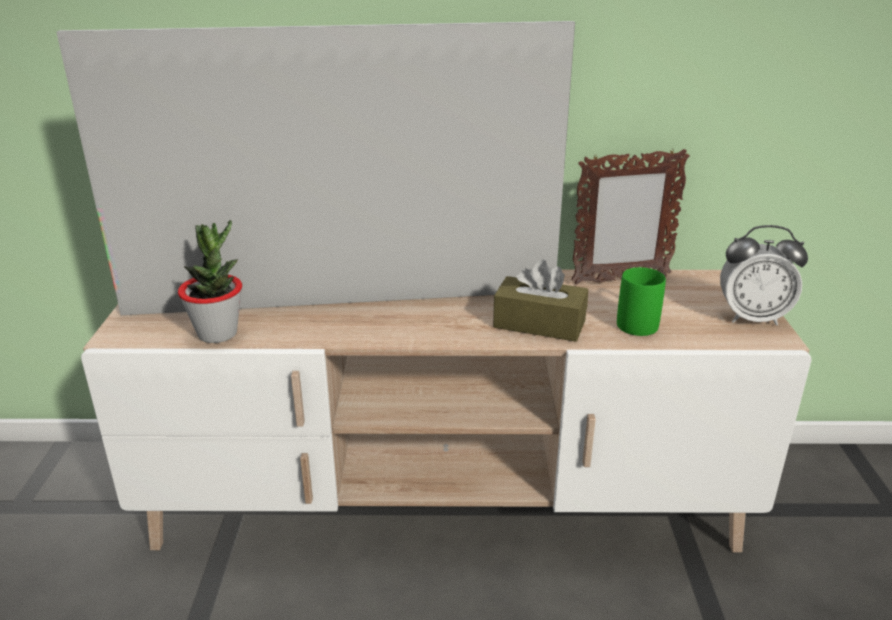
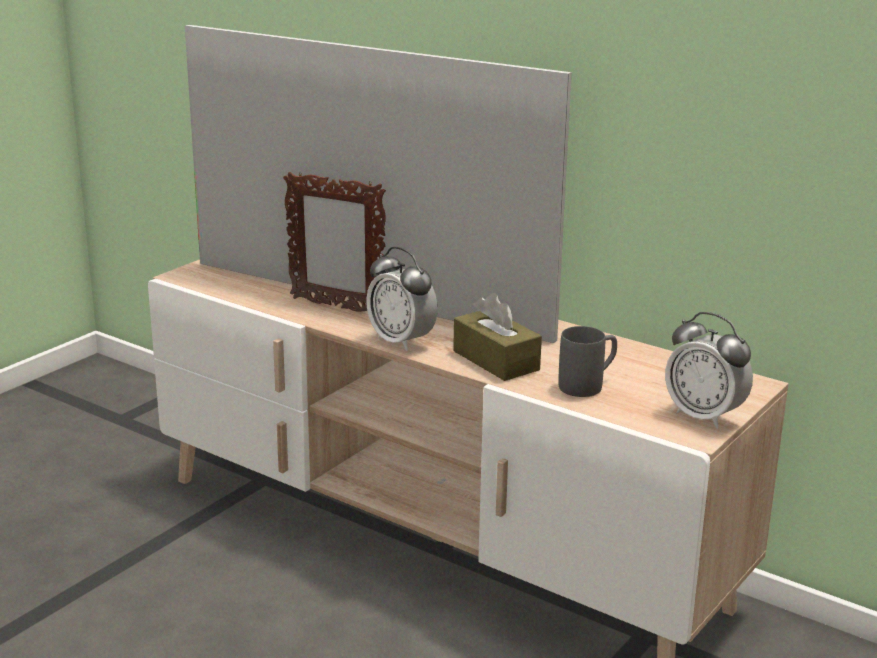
camera: 35 degrees right, 5 degrees down
potted plant [178,220,242,343] -> none
picture frame [571,148,690,285] -> picture frame moved to [283,172,386,312]
green mug [617,267,666,336] -> grey mug [558,326,617,397]
none -> alarm clock [366,247,438,351]

